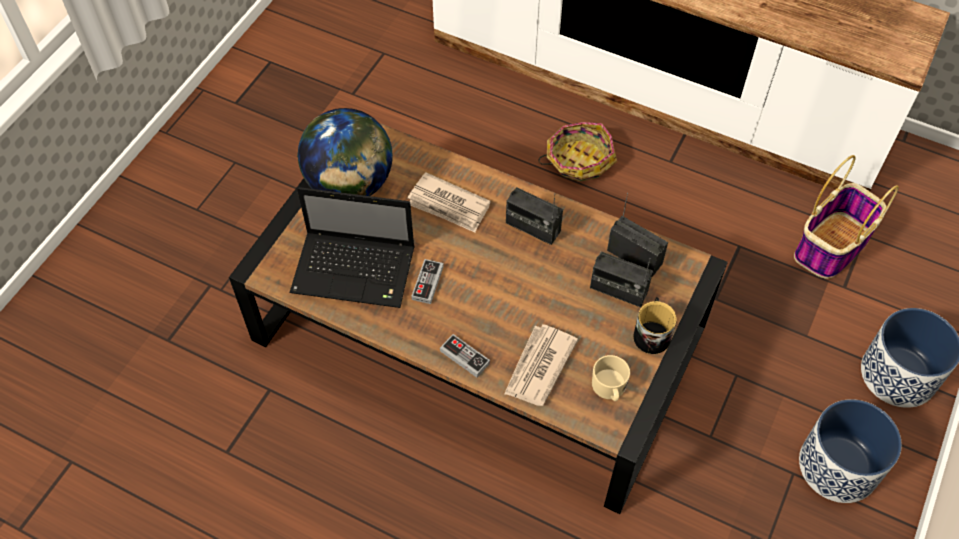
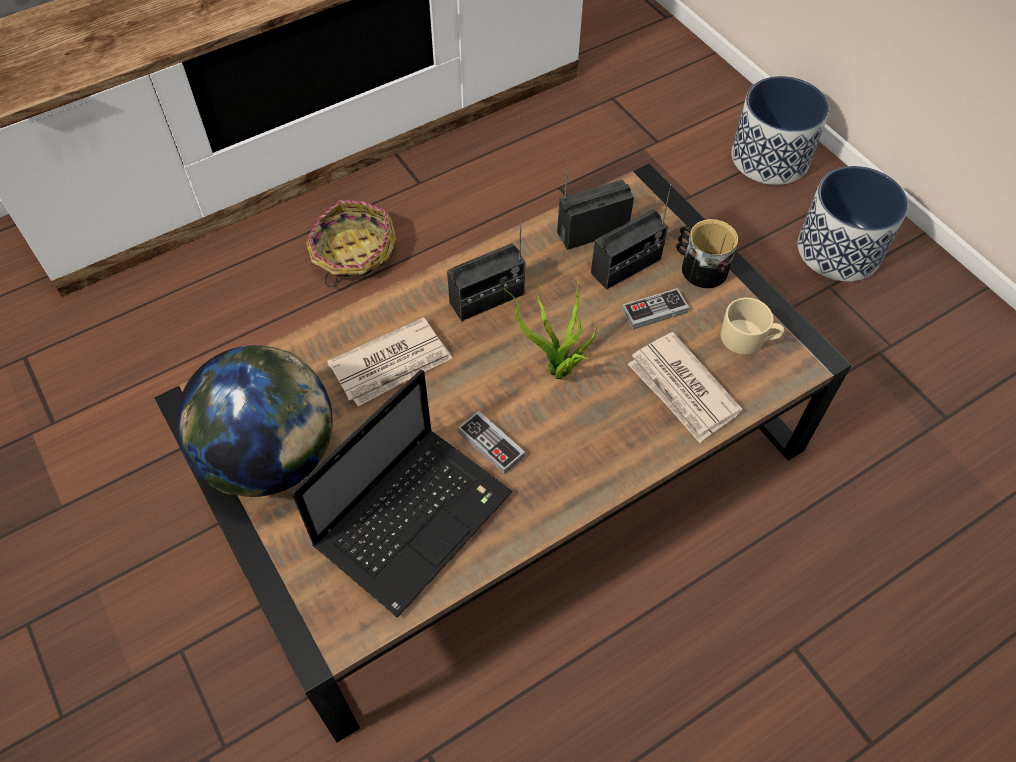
camera: 60 degrees left, 0 degrees up
game controller [440,334,490,378] -> game controller moved to [622,288,689,330]
basket [794,155,899,279] -> none
none -> potted plant [504,281,599,379]

